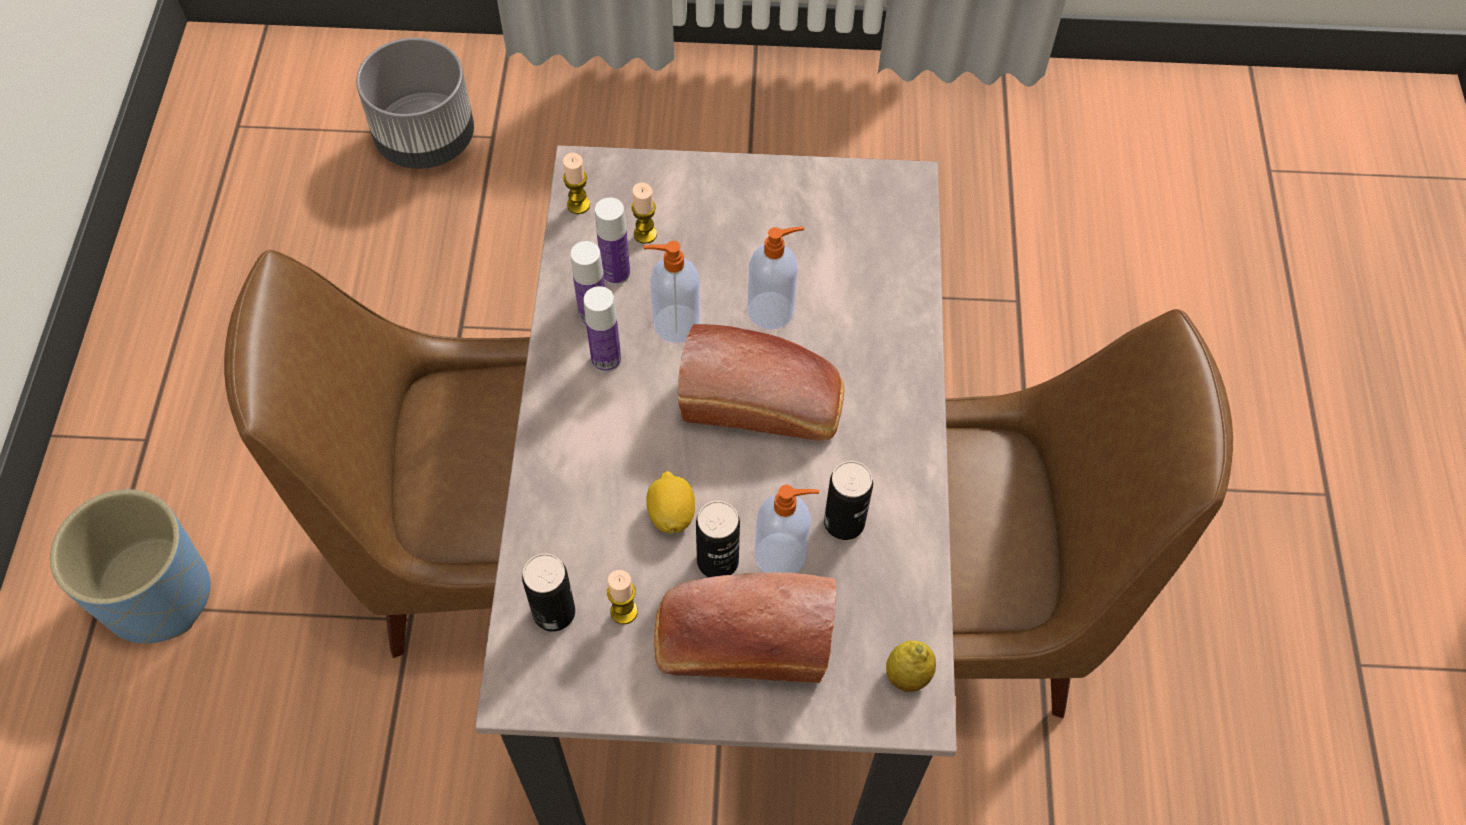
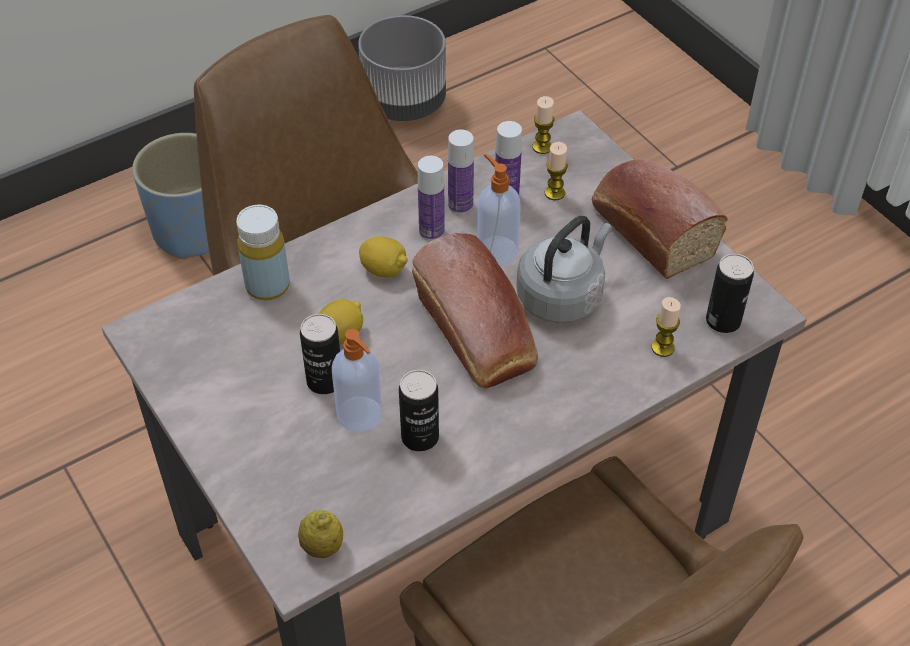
camera: 55 degrees right, 10 degrees down
grey planter [356,38,474,169] -> grey planter moved to [358,15,446,121]
can [522,553,575,632] -> can moved to [706,254,754,333]
candle [607,570,638,624] -> candle moved to [652,297,681,357]
bread [654,572,836,683] -> bread moved to [592,159,728,279]
soap dispenser [748,227,804,329] -> grey kettle [516,216,612,323]
none -> yellow bottle [236,205,290,301]
none -> lemon [359,236,408,278]

